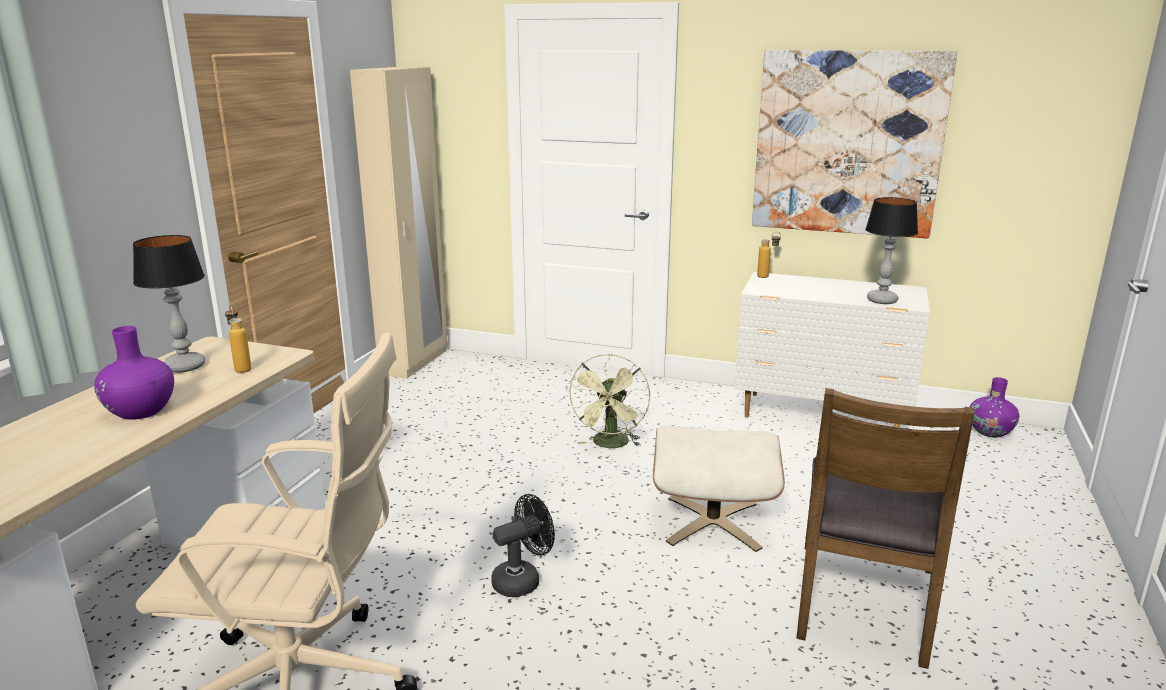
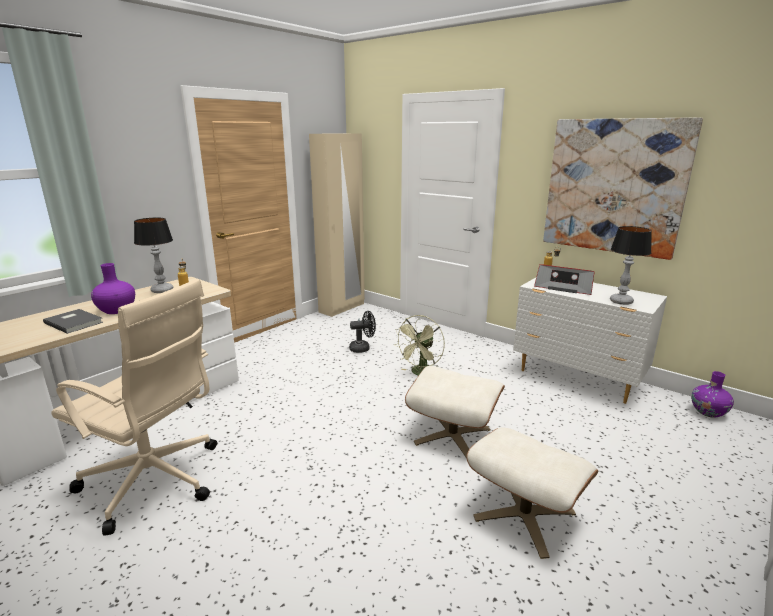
camera: 20 degrees right, 0 degrees up
black fan [491,494,555,597] -> black fan moved to [349,311,376,353]
brown chair [796,388,974,669] -> beige ottoman [466,427,598,559]
none -> grey book [43,309,103,334]
none -> radio [534,264,595,295]

